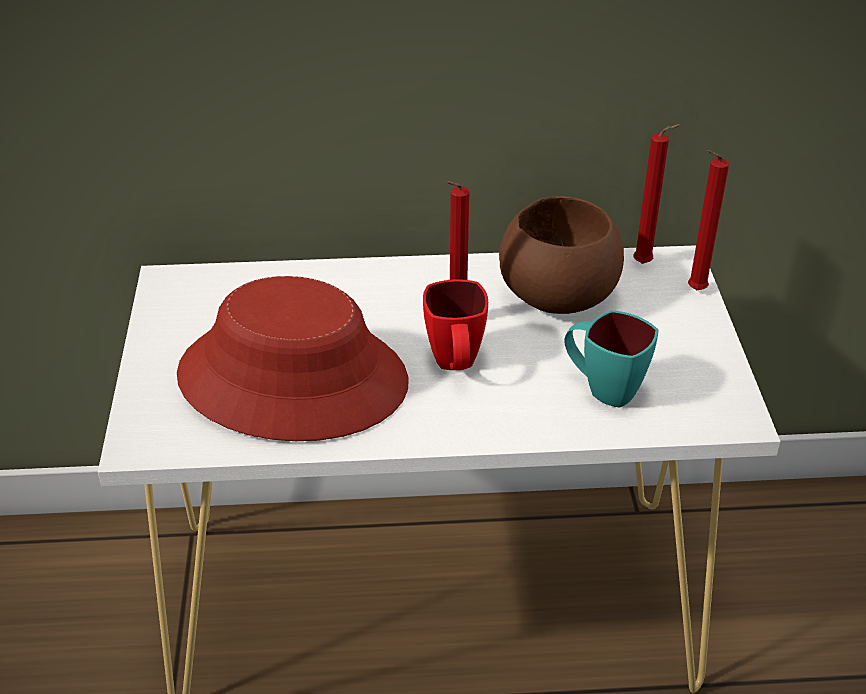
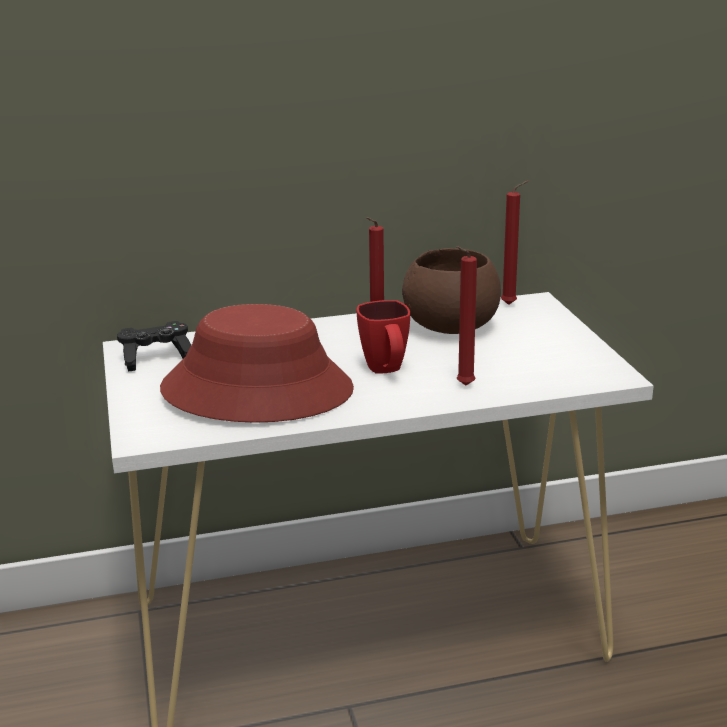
camera: 10 degrees left, 15 degrees down
turquoise mug [564,310,659,407] -> none
red candle [688,150,729,290] -> red candle moved to [456,246,477,386]
none -> black game controller [117,321,191,372]

